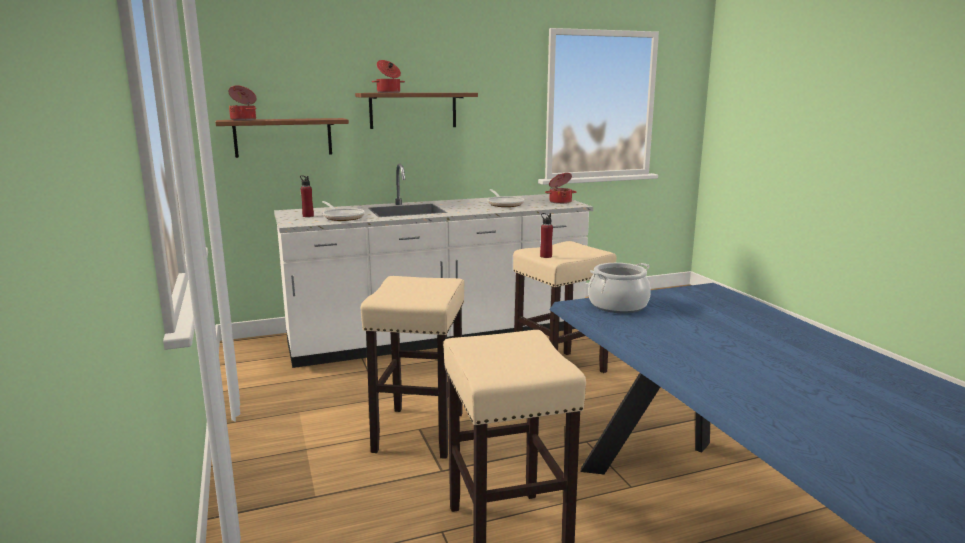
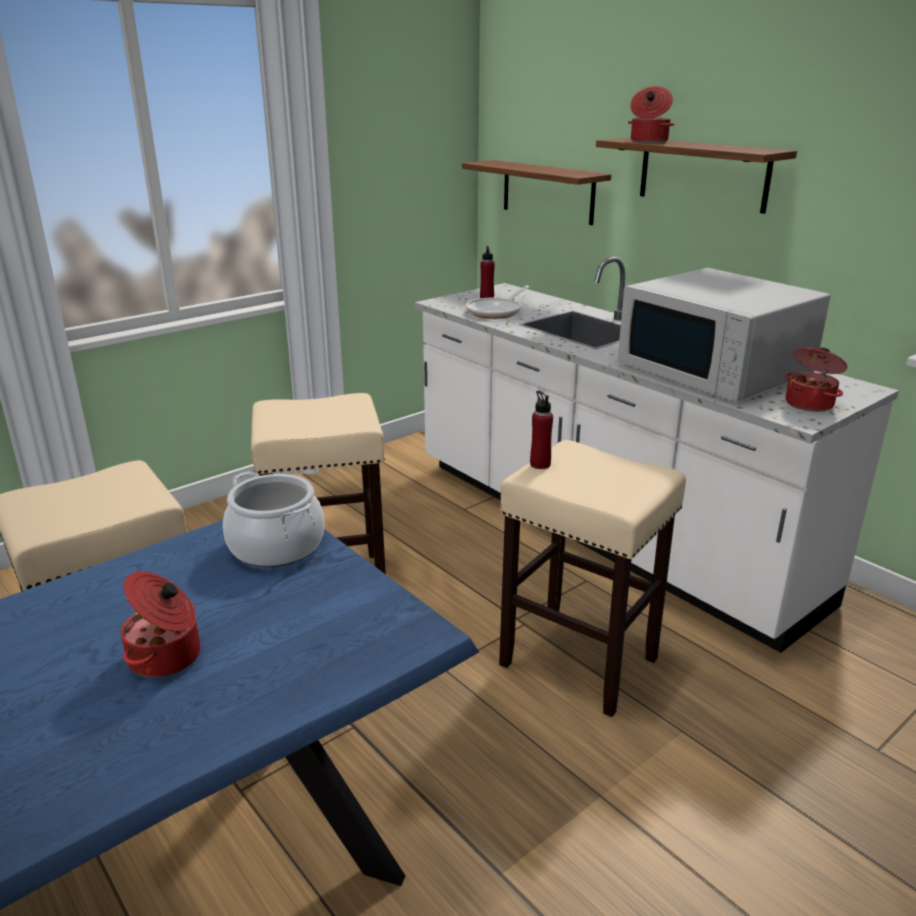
camera: 70 degrees right, 10 degrees up
cooking pot [228,85,257,120] -> cooking pot moved to [121,571,200,678]
frying pan [487,189,524,207] -> white microwave [618,268,830,402]

